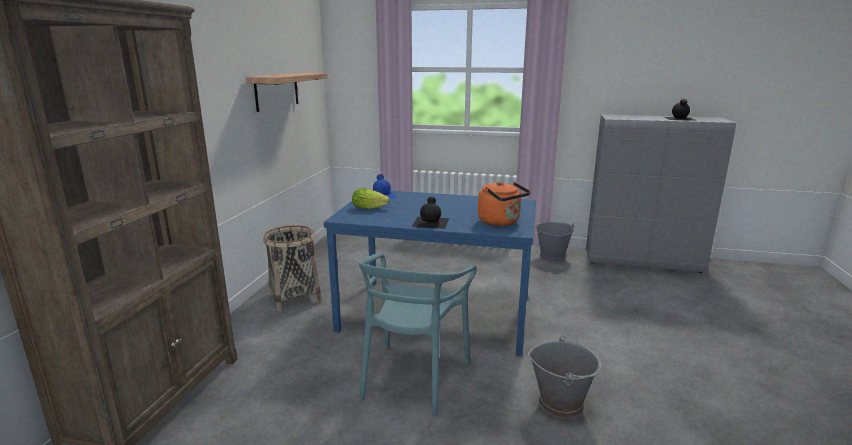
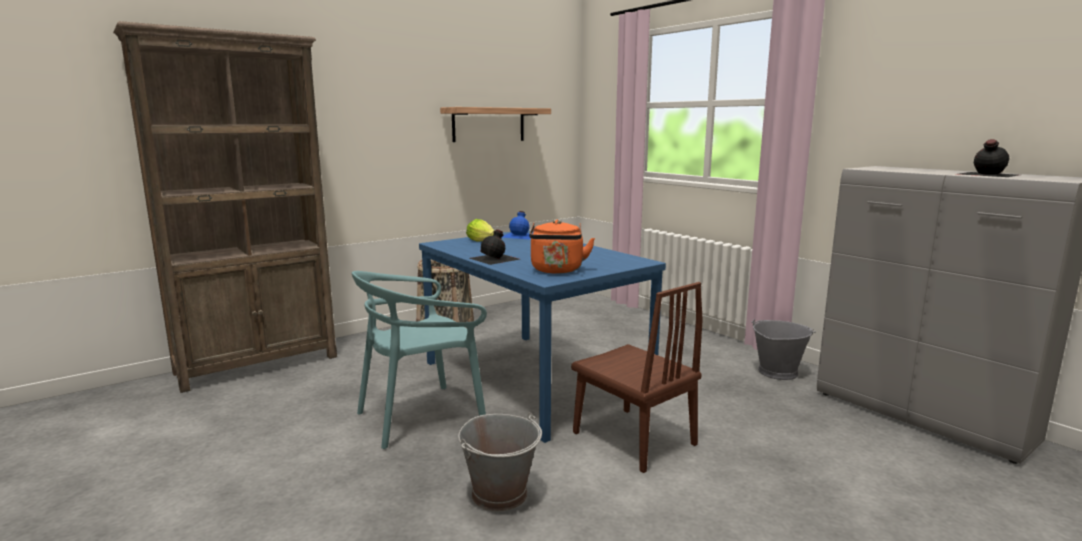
camera: 40 degrees right, 5 degrees down
none -> brown chair [571,282,703,473]

